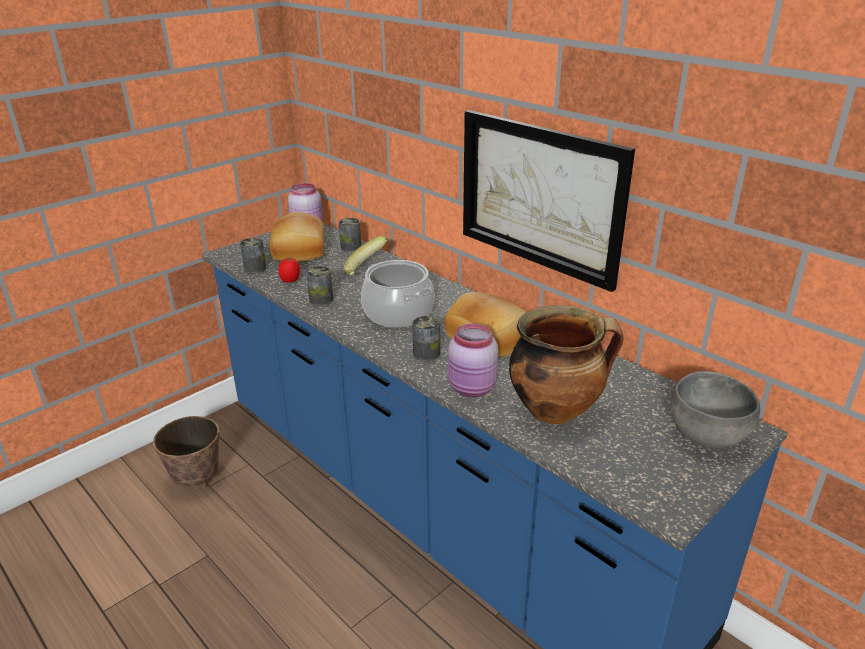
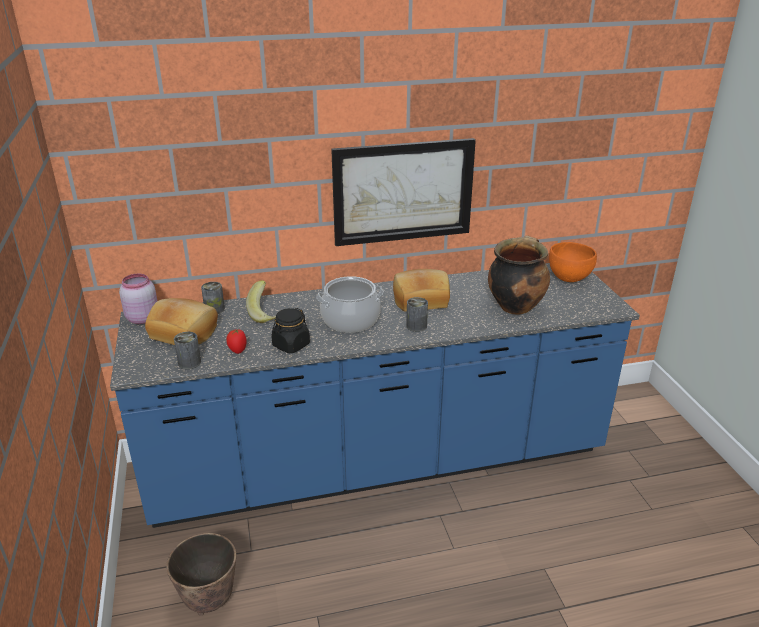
camera: 60 degrees left, 0 degrees up
can [306,266,333,306] -> black jar [271,308,310,353]
pink jar [448,324,498,397] -> none
grey bowl [671,371,760,448] -> orange bowl [549,242,597,282]

